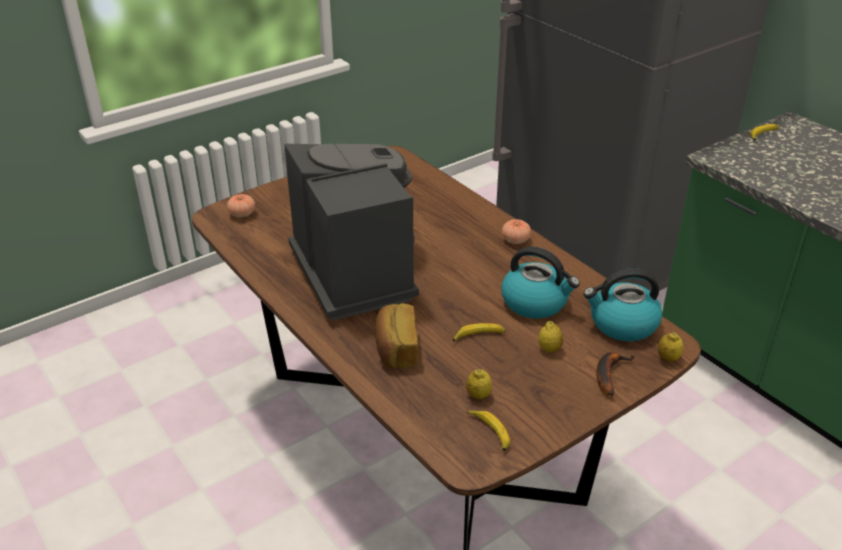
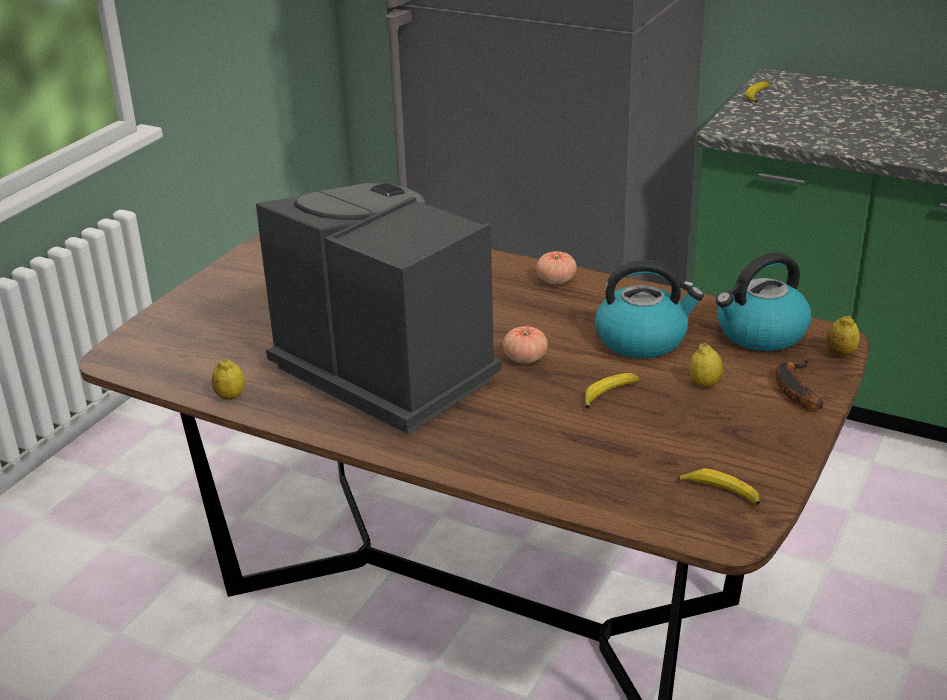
camera: 25 degrees left, 5 degrees down
tomato [227,194,255,218] -> tomato moved to [503,326,548,363]
bread [375,303,418,368] -> none
lemon [466,369,492,399] -> lemon moved to [212,359,245,400]

